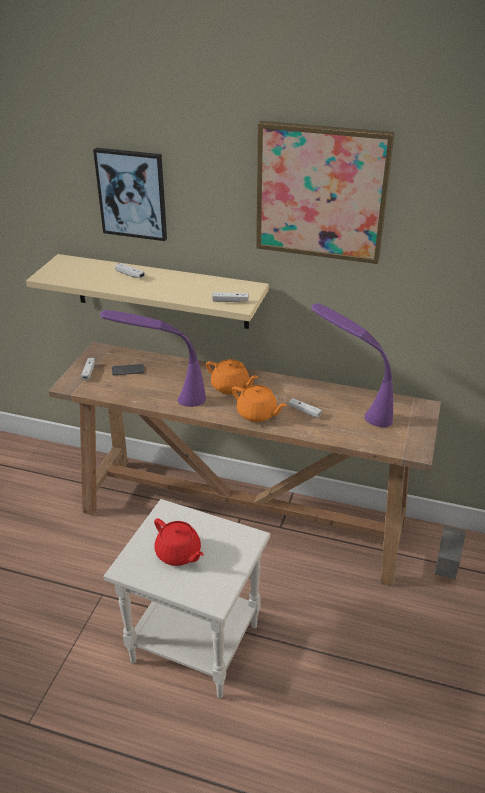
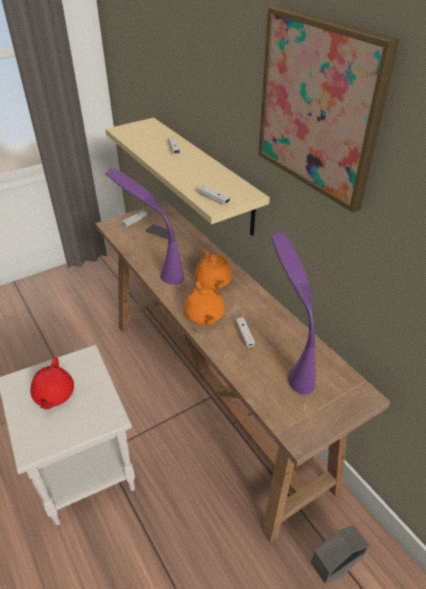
camera: 40 degrees right, 5 degrees up
picture [93,148,167,241] -> none

